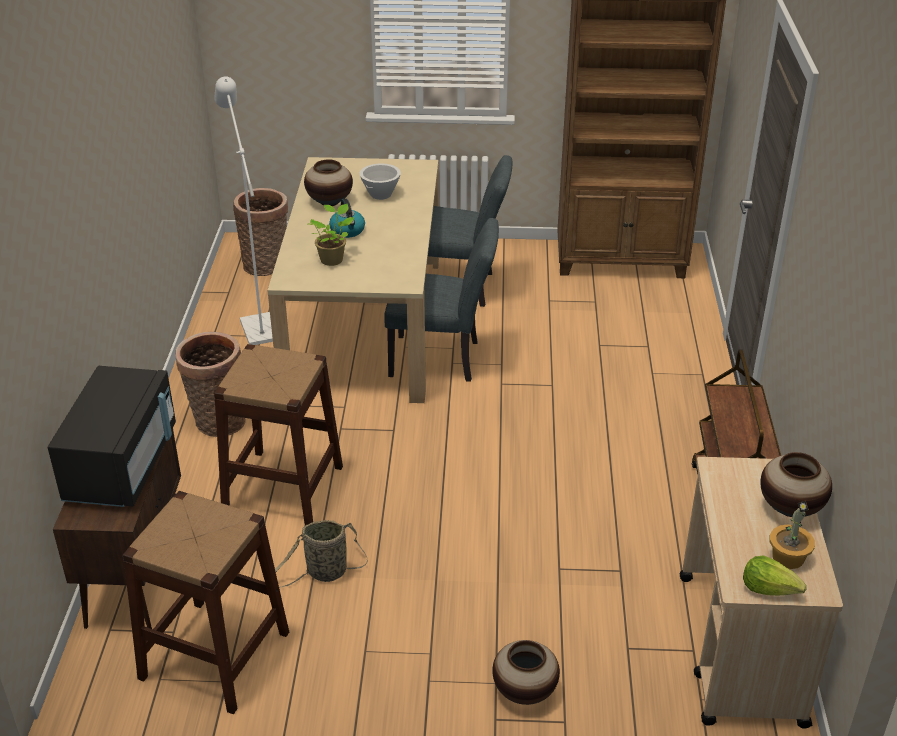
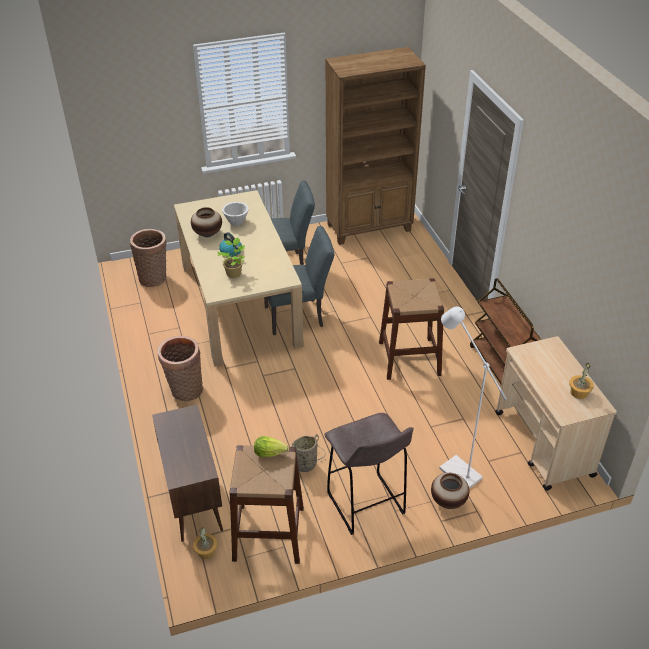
camera: 20 degrees left, 5 degrees up
black microwave [48,366,176,507] -> none
white floor lamp [214,76,273,345] -> white floor lamp moved to [439,307,507,489]
brown stool [214,344,343,526] -> brown stool moved to [379,278,444,380]
lettuce [743,555,807,596] -> lettuce moved to [254,436,289,457]
vase [760,452,832,517] -> none
none -> potted plant [193,527,217,559]
none -> grey stool [324,413,414,535]

